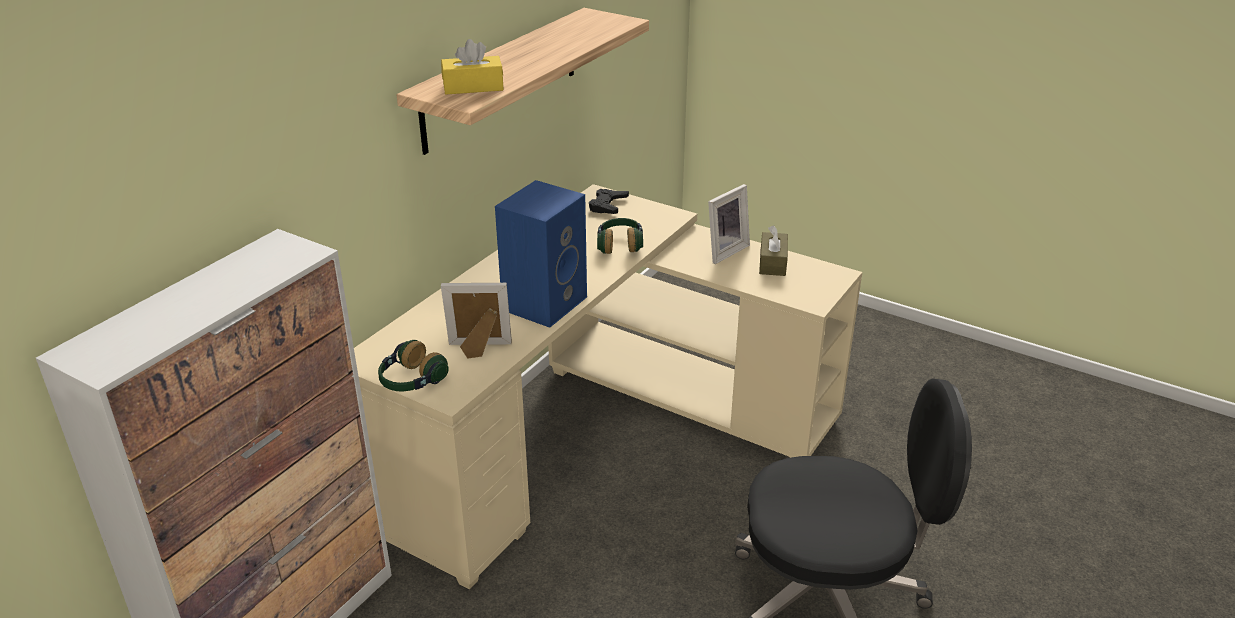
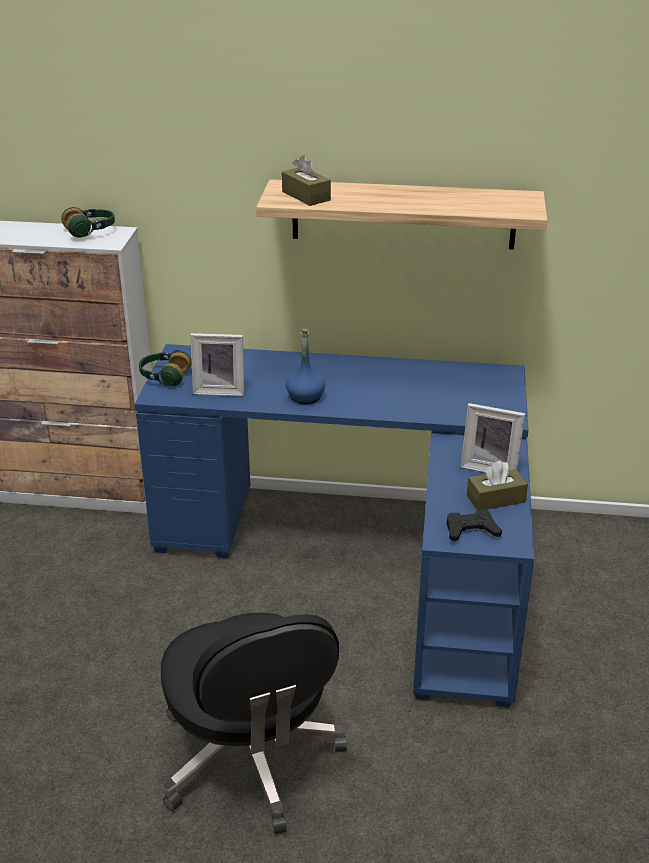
camera: 65 degrees right, 0 degrees up
beige desk [354,184,862,589] -> blue desk [135,344,534,708]
yellow tissue box [441,39,504,95] -> brown tissue box [282,155,331,206]
picture frame [441,283,512,359] -> picture frame turned 120 degrees clockwise [190,333,244,396]
blue speaker [495,180,587,328] -> blue bottle [286,329,325,404]
black game controller [589,189,629,214] -> black game controller moved to [447,510,502,541]
headphones [597,218,643,254] -> headphones moved to [61,207,115,238]

